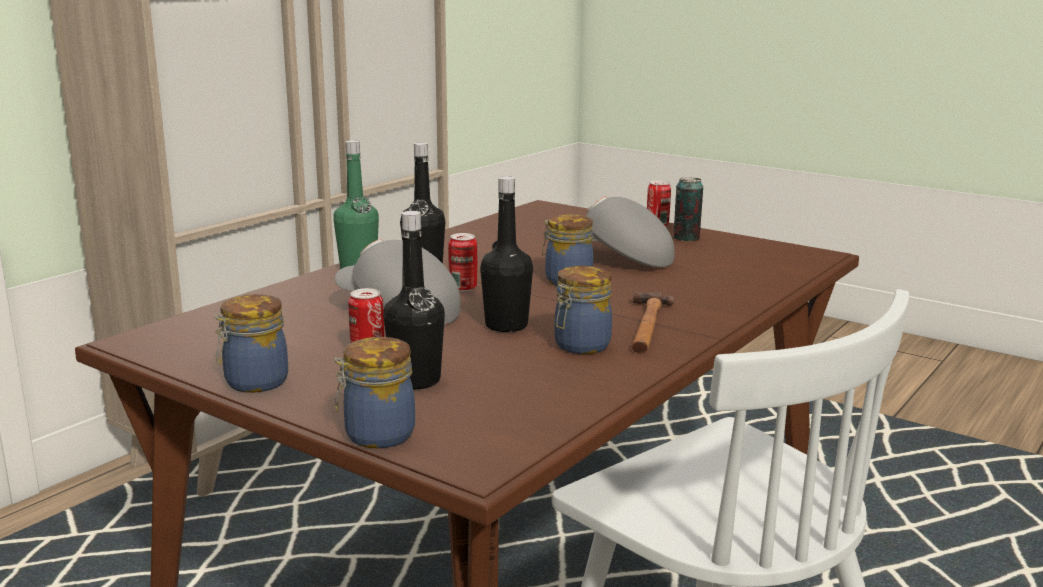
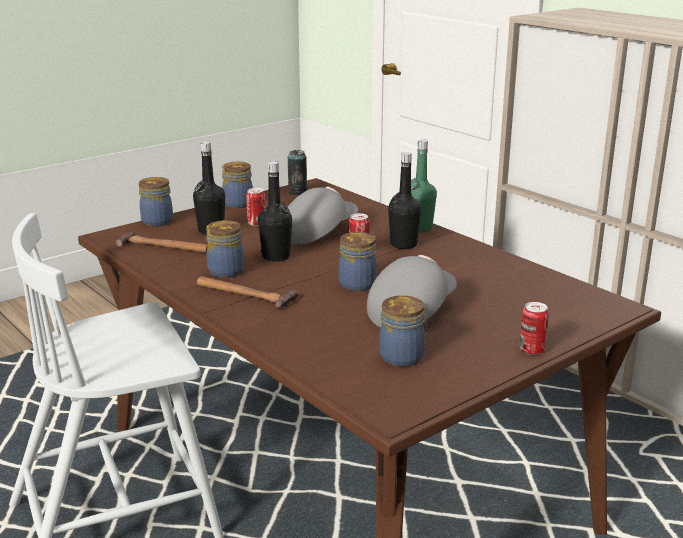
camera: 105 degrees right, 5 degrees up
can [673,177,703,241] -> can moved to [288,150,307,196]
none -> hammer [116,232,208,253]
none -> jar [379,295,429,367]

